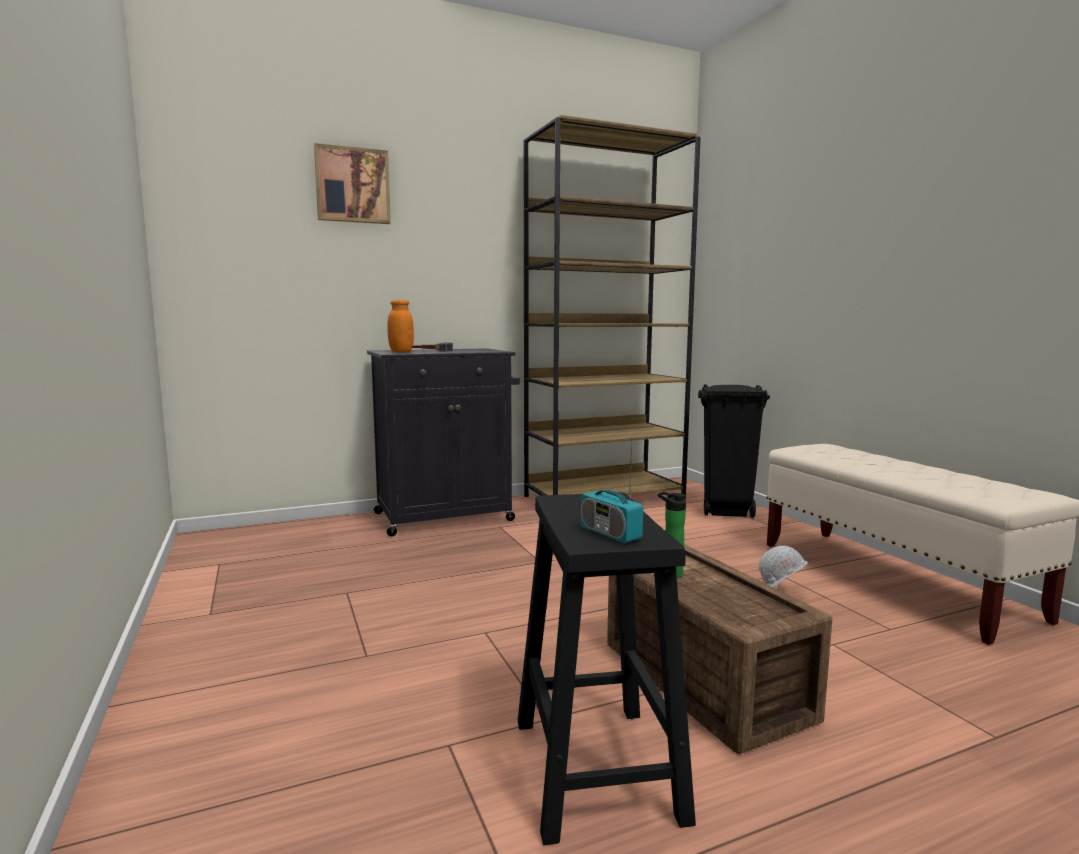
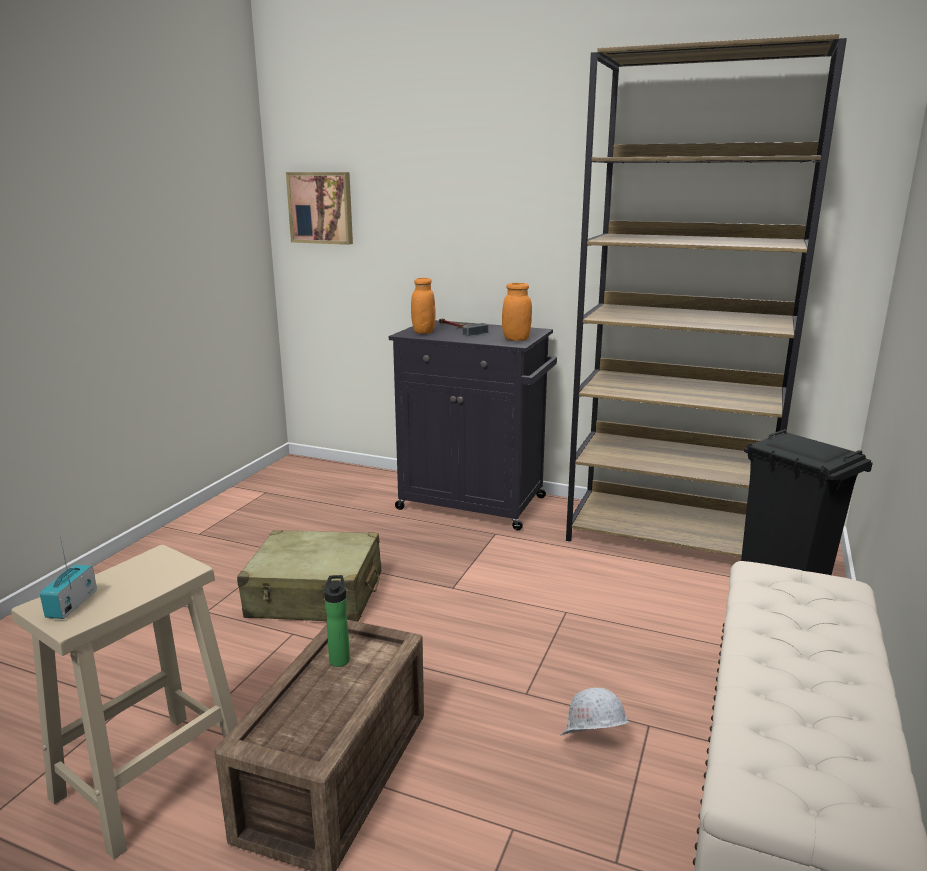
camera: 45 degrees right, 10 degrees up
picture [314,143,391,224] -> picture moved to [286,172,353,245]
black stool [517,492,696,845] -> beige stool [11,545,238,859]
none -> beige suitcase [237,530,381,622]
none -> orange jar [502,283,532,341]

